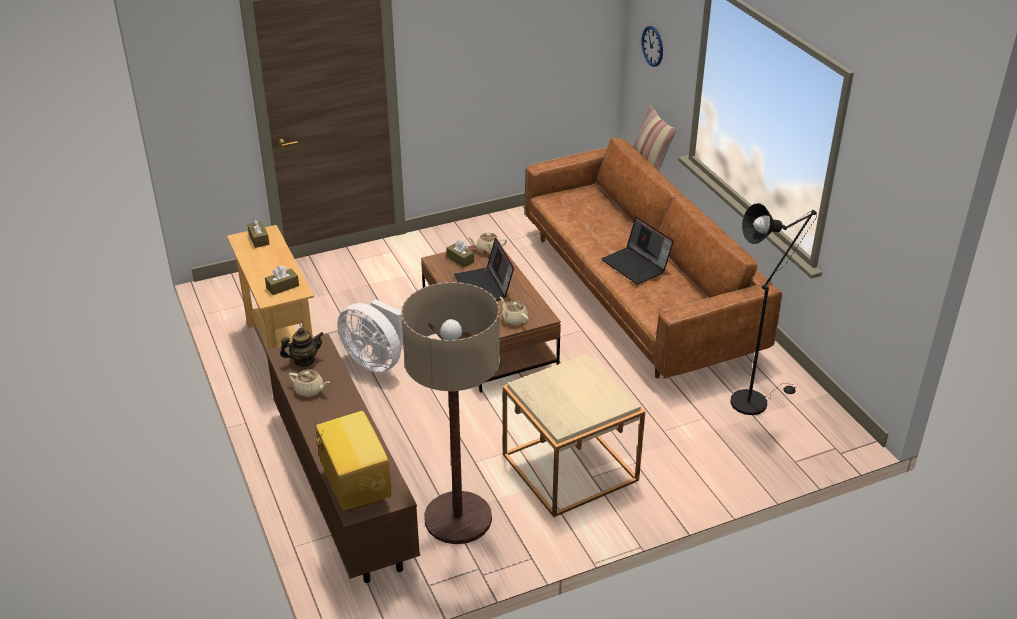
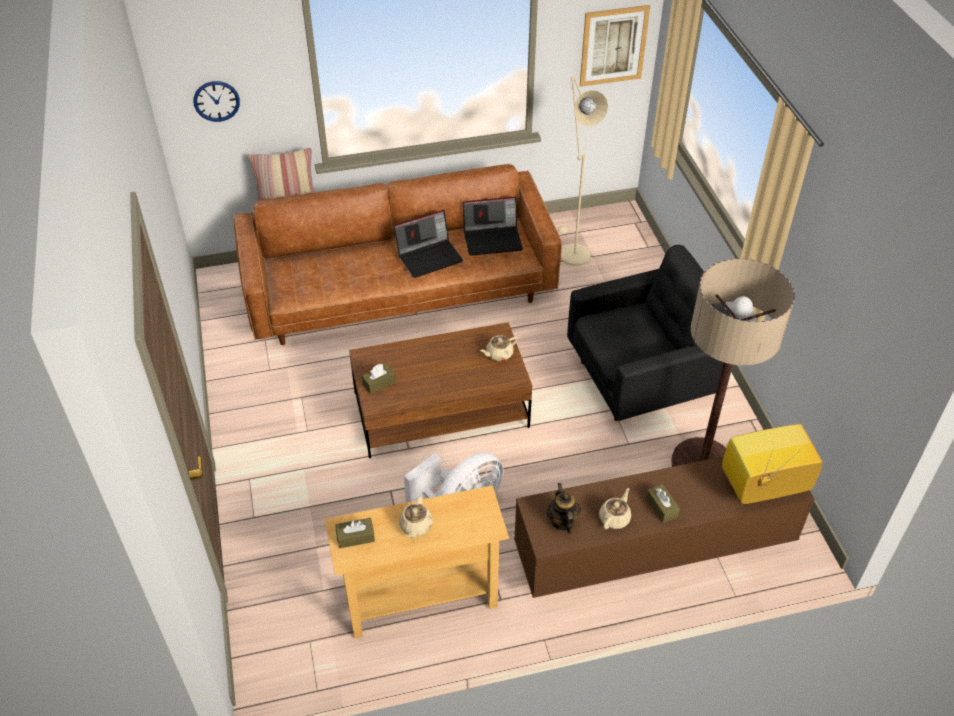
camera: 80 degrees left, 10 degrees up
brown tissue box [265,265,299,295] -> brown tissue box moved to [646,484,680,523]
laptop [454,238,514,301] -> laptop moved to [462,197,523,256]
beige teapot [467,233,507,255] -> beige teapot moved to [399,495,433,538]
beige side table [503,353,646,517] -> black armchair [567,245,732,421]
black floor lamp [731,203,817,415] -> beige floor lamp [557,77,608,266]
none -> picture [580,5,650,87]

